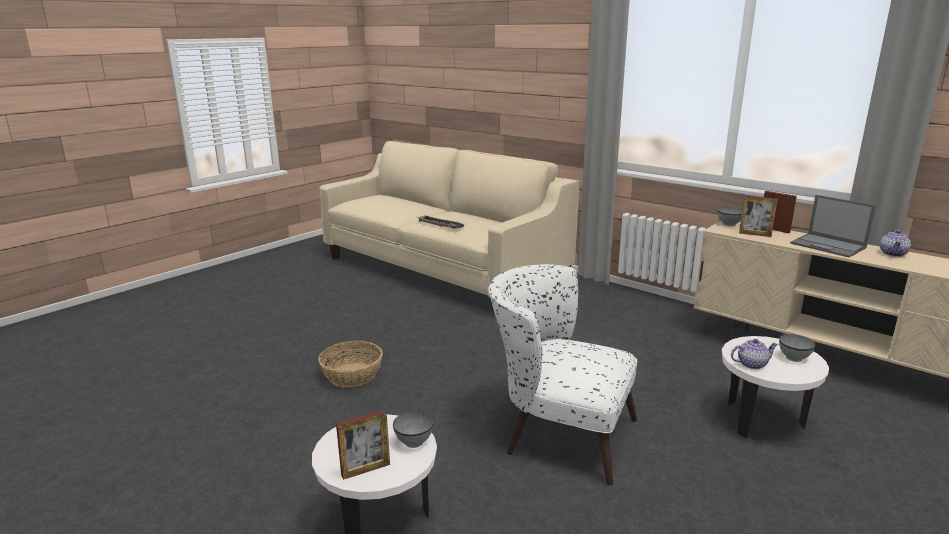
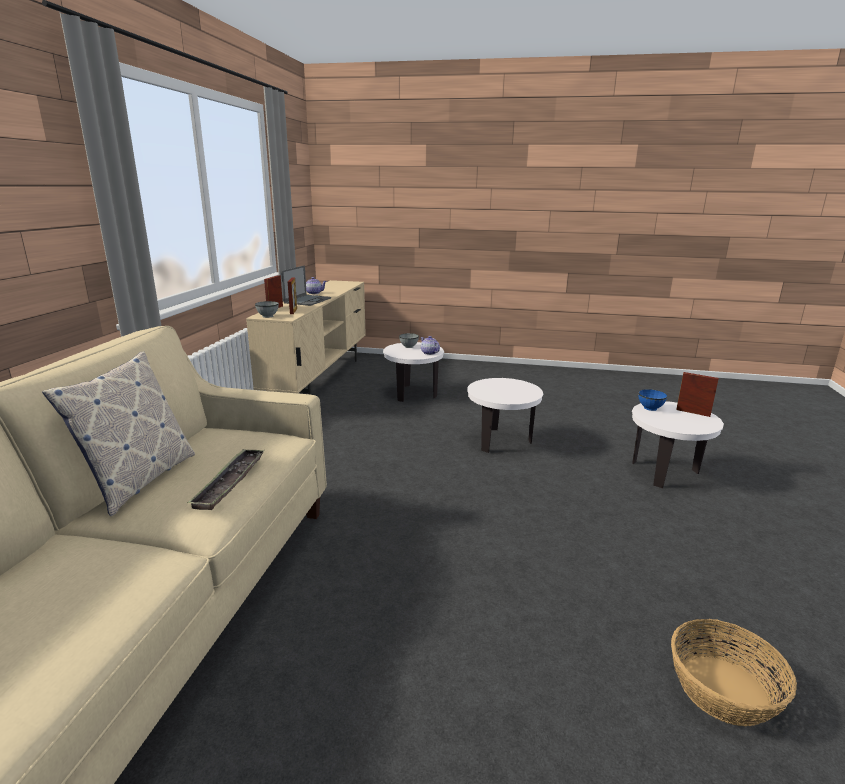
camera: 120 degrees left, 0 degrees up
basket [318,341,383,388] -> basket moved to [671,619,797,727]
grey bowl [393,411,433,448] -> blue bowl [638,389,667,411]
white armchair [489,264,637,485] -> white side table [467,378,543,453]
none -> pillow [42,351,195,516]

